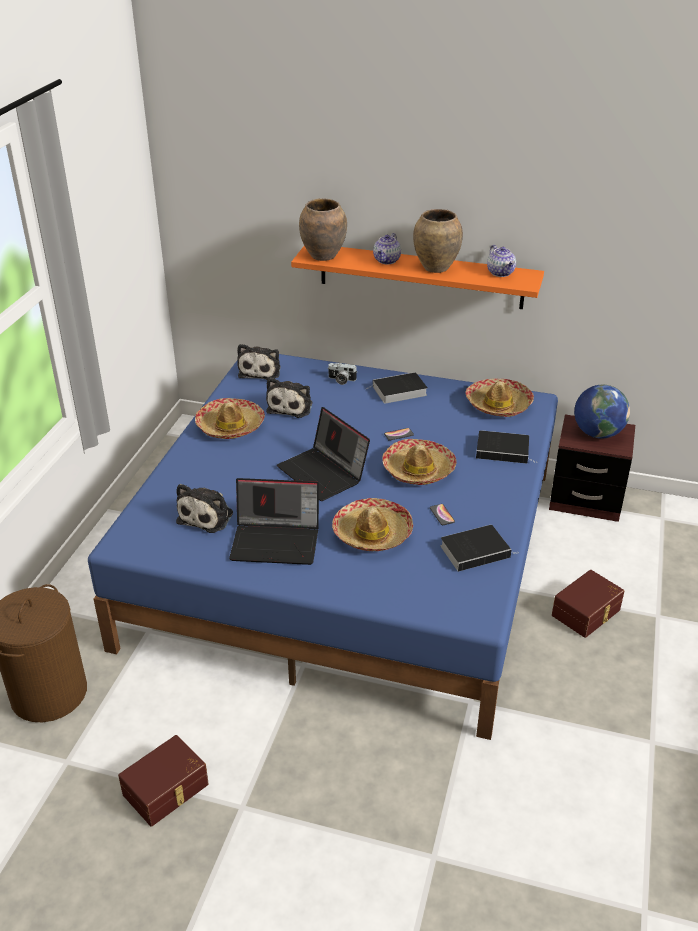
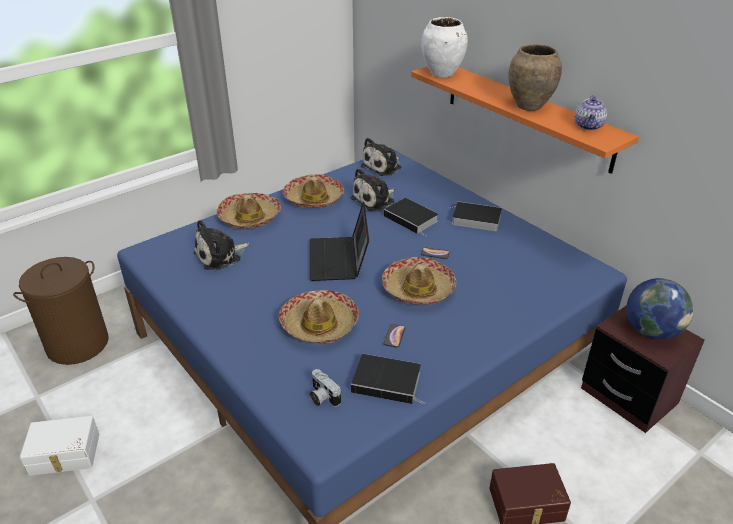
camera: 35 degrees right, 0 degrees up
brown storage box [118,735,209,827] -> white storage box [20,416,99,476]
laptop [229,478,319,565] -> none
brown vase [299,198,347,261] -> white vase [421,17,468,77]
camera [328,363,357,385] -> camera moved to [310,369,341,407]
teapot [373,233,401,264] -> none
hat [466,378,534,417] -> hat moved to [216,193,281,229]
book [476,430,536,464] -> book moved to [384,198,439,236]

